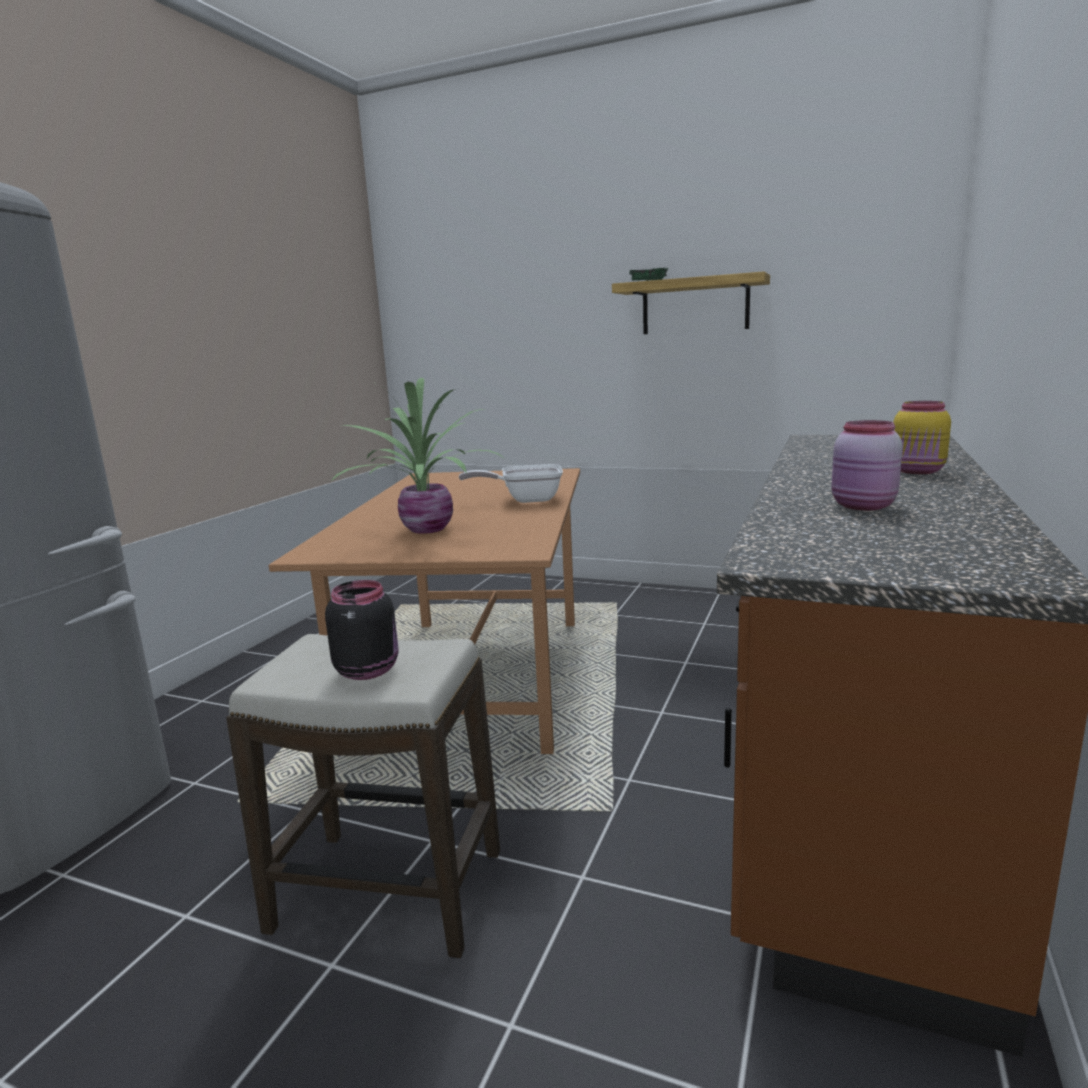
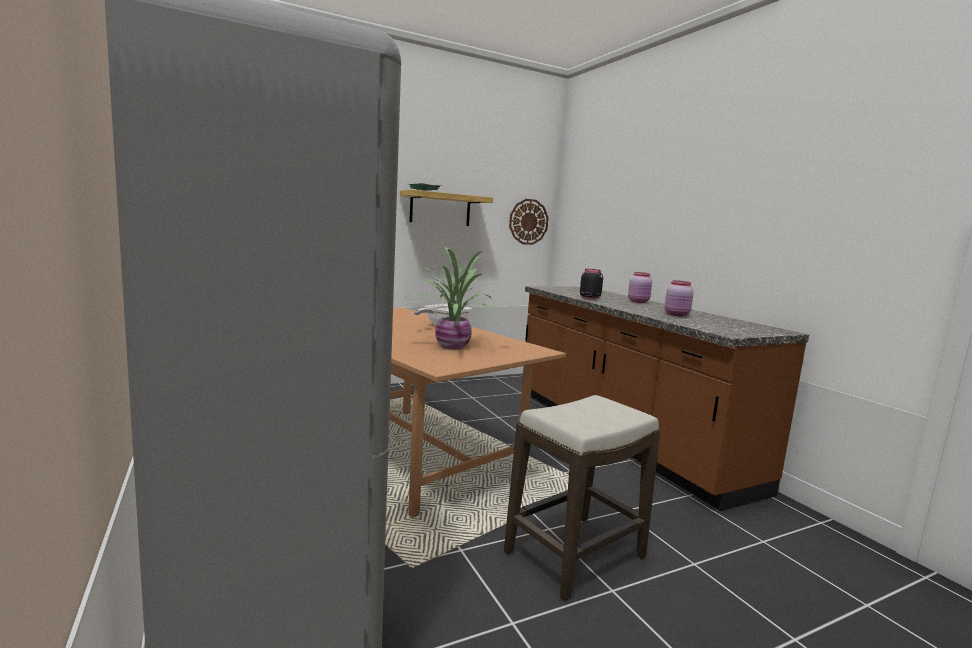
camera: 50 degrees left, 5 degrees down
black jar [325,580,398,680] -> black jar moved to [580,269,603,300]
yellow jar [893,401,951,474] -> pink jar [628,272,652,303]
none -> wall clock [509,199,549,245]

